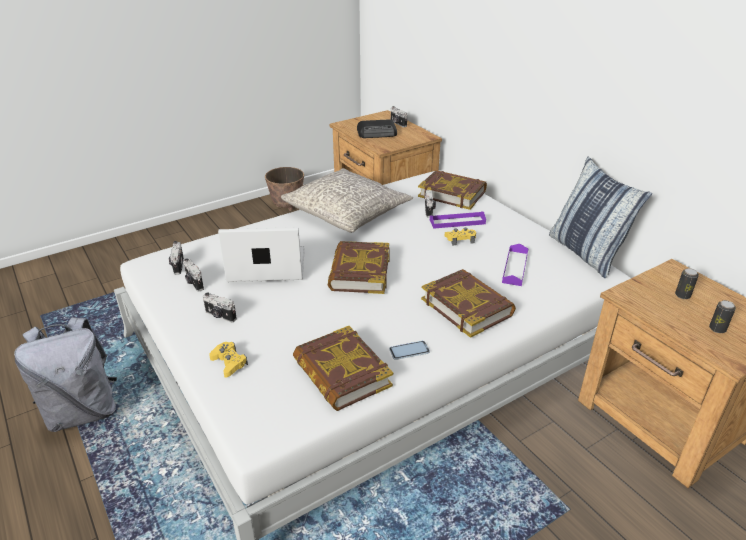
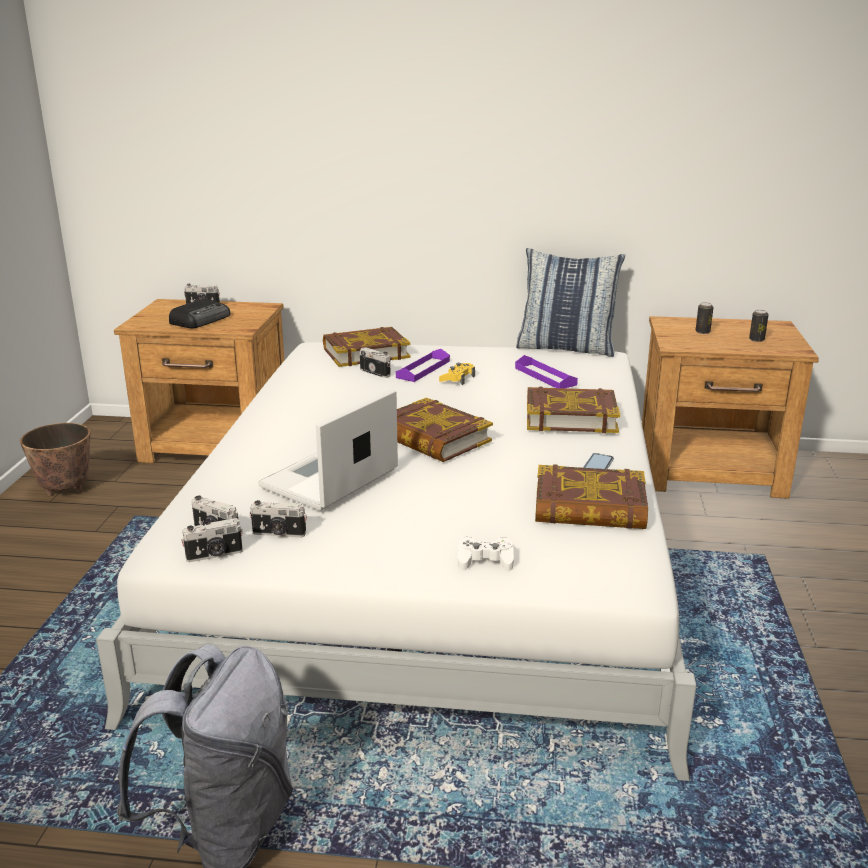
camera: 50 degrees left, 10 degrees down
camera [203,293,237,323] -> camera moved to [181,518,243,562]
yellow game controller [209,342,248,378] -> white game controller [458,537,514,571]
grey pillow [281,168,413,233] -> none

